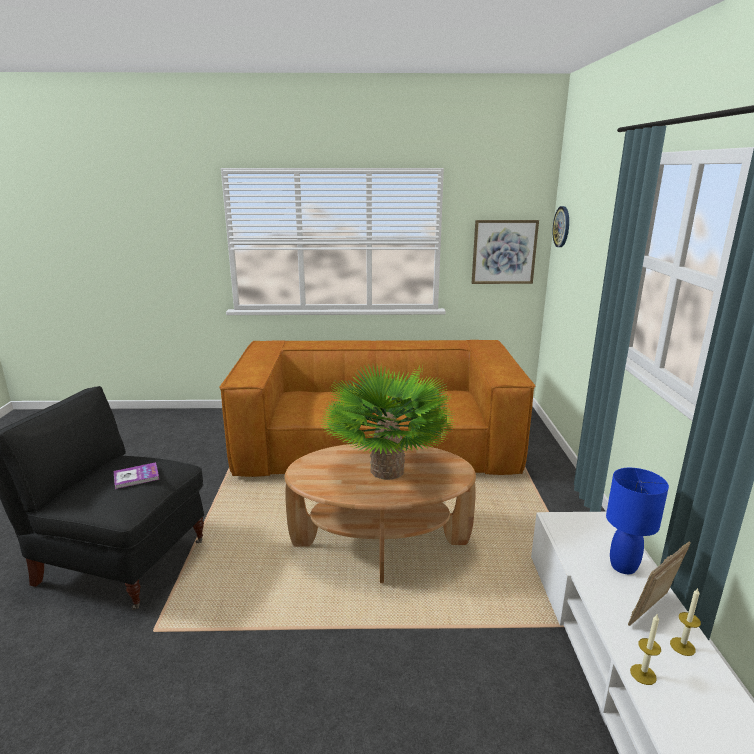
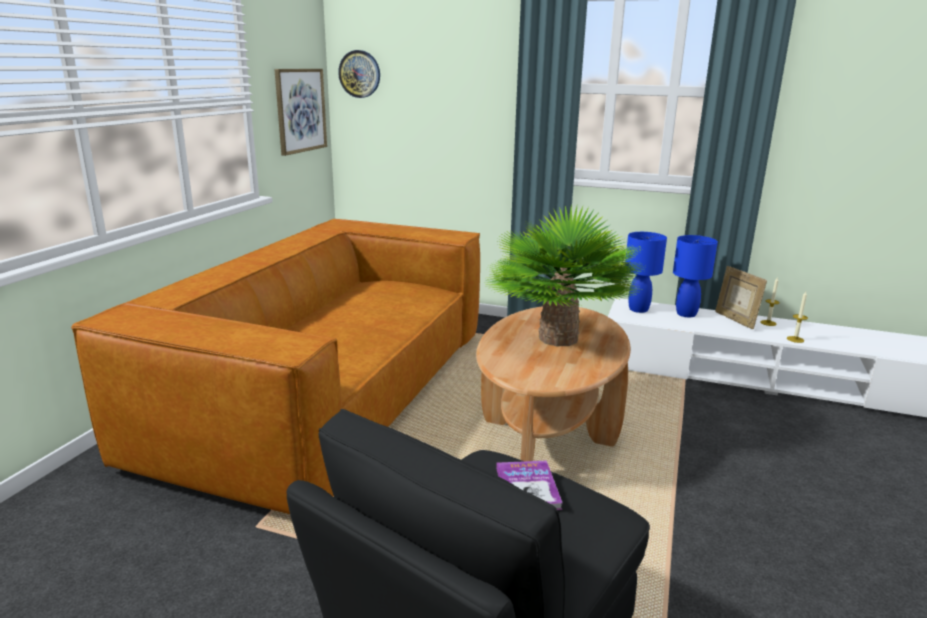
camera: 70 degrees left, 0 degrees up
none -> blue table lamp [625,232,667,313]

